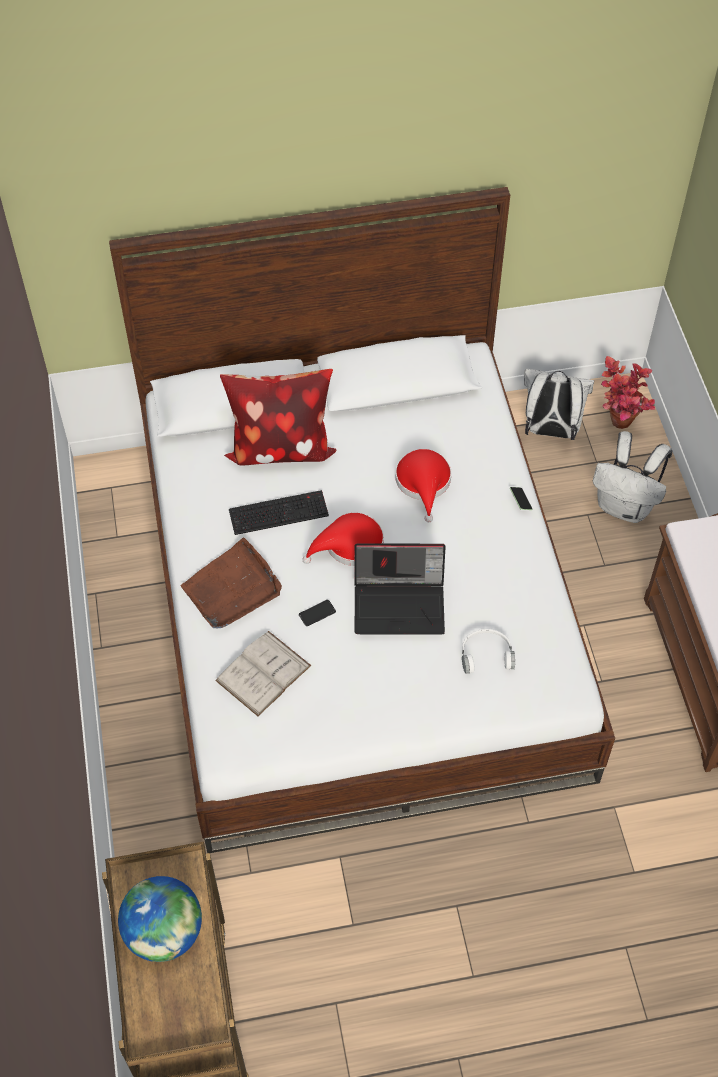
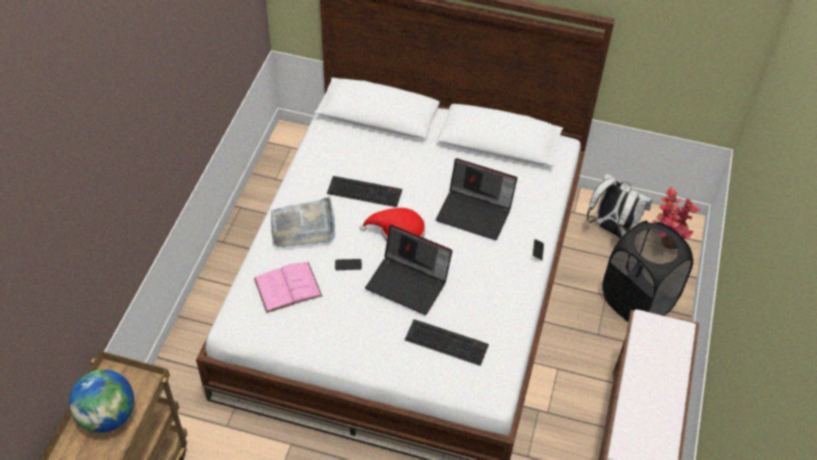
camera: 25 degrees right, 5 degrees down
brown tray [181,537,282,629] -> grey tray [271,196,335,247]
white book [215,631,311,716] -> pink book [254,262,322,313]
pillow [220,369,337,466] -> none
red hat [395,449,451,522] -> laptop [436,158,517,240]
white headphones [462,629,515,674] -> keyboard [405,319,489,366]
white backpack [593,431,673,523] -> black laundry basket [602,221,693,322]

